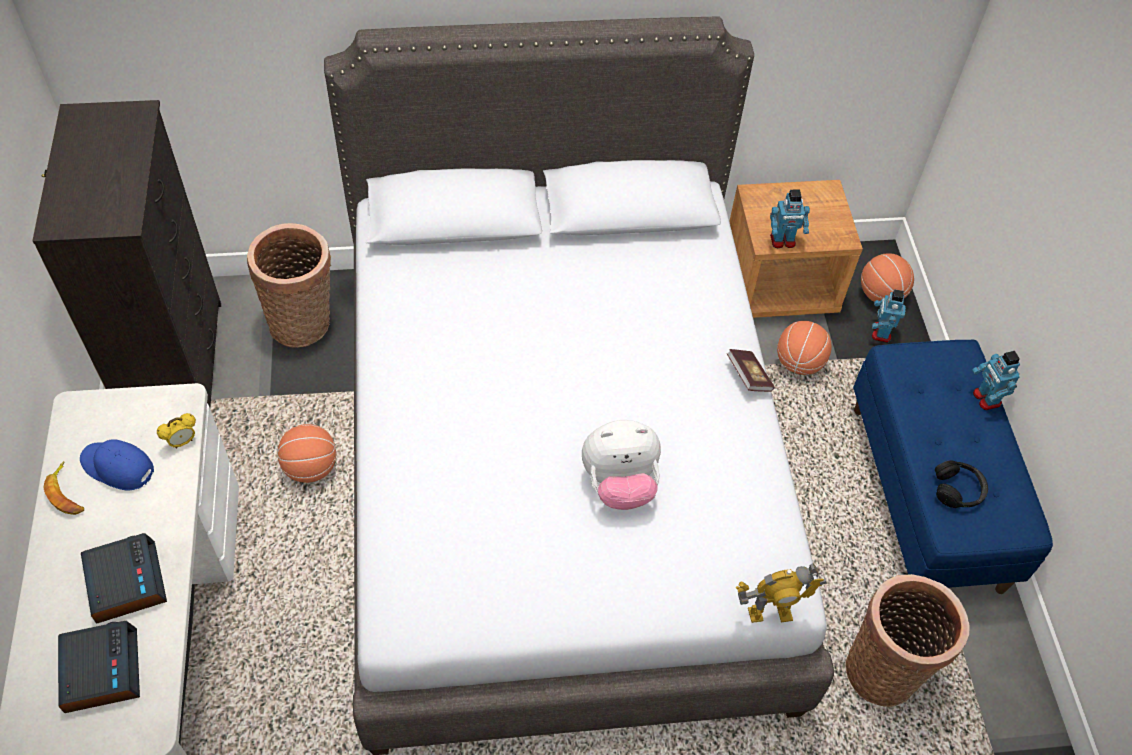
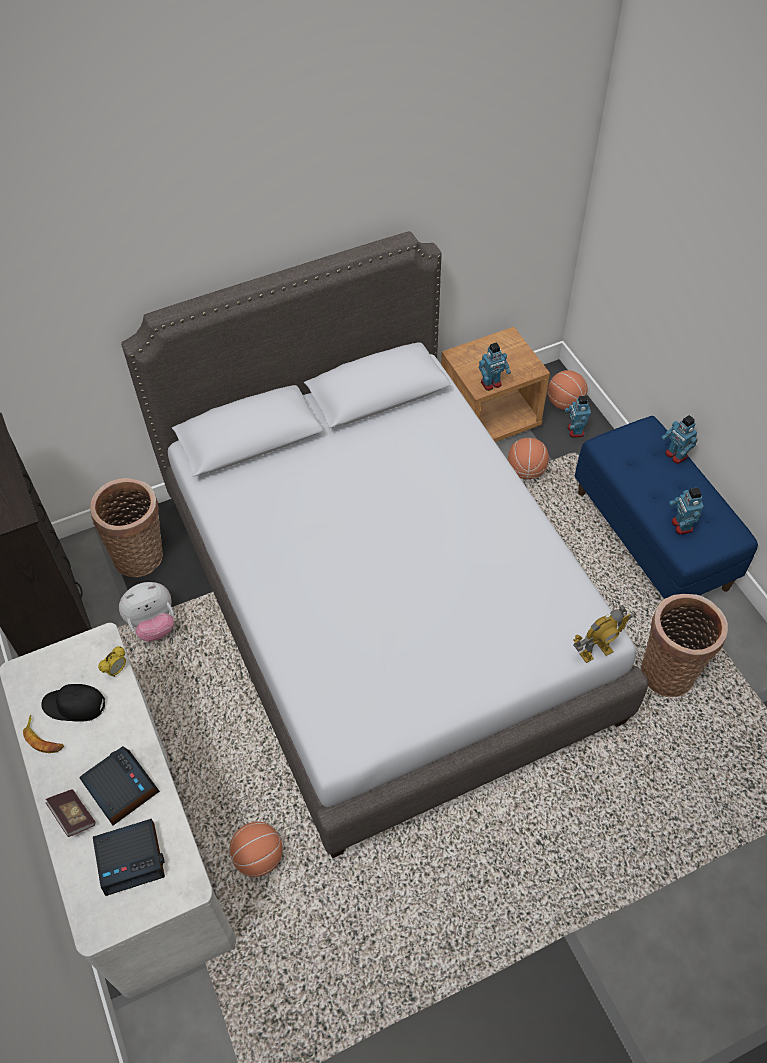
camera: 15 degrees left, 0 degrees up
alarm clock [58,621,140,713] -> alarm clock turned 105 degrees clockwise [93,819,165,896]
blue cap [80,439,154,490] -> black cap [41,684,105,722]
basketball [278,424,336,483] -> basketball moved to [230,822,283,877]
plush toy [582,420,661,510] -> plush toy moved to [119,582,174,641]
book [727,349,775,392] -> book moved to [46,789,95,837]
black headphones [935,461,988,508] -> toy robot [669,487,704,535]

